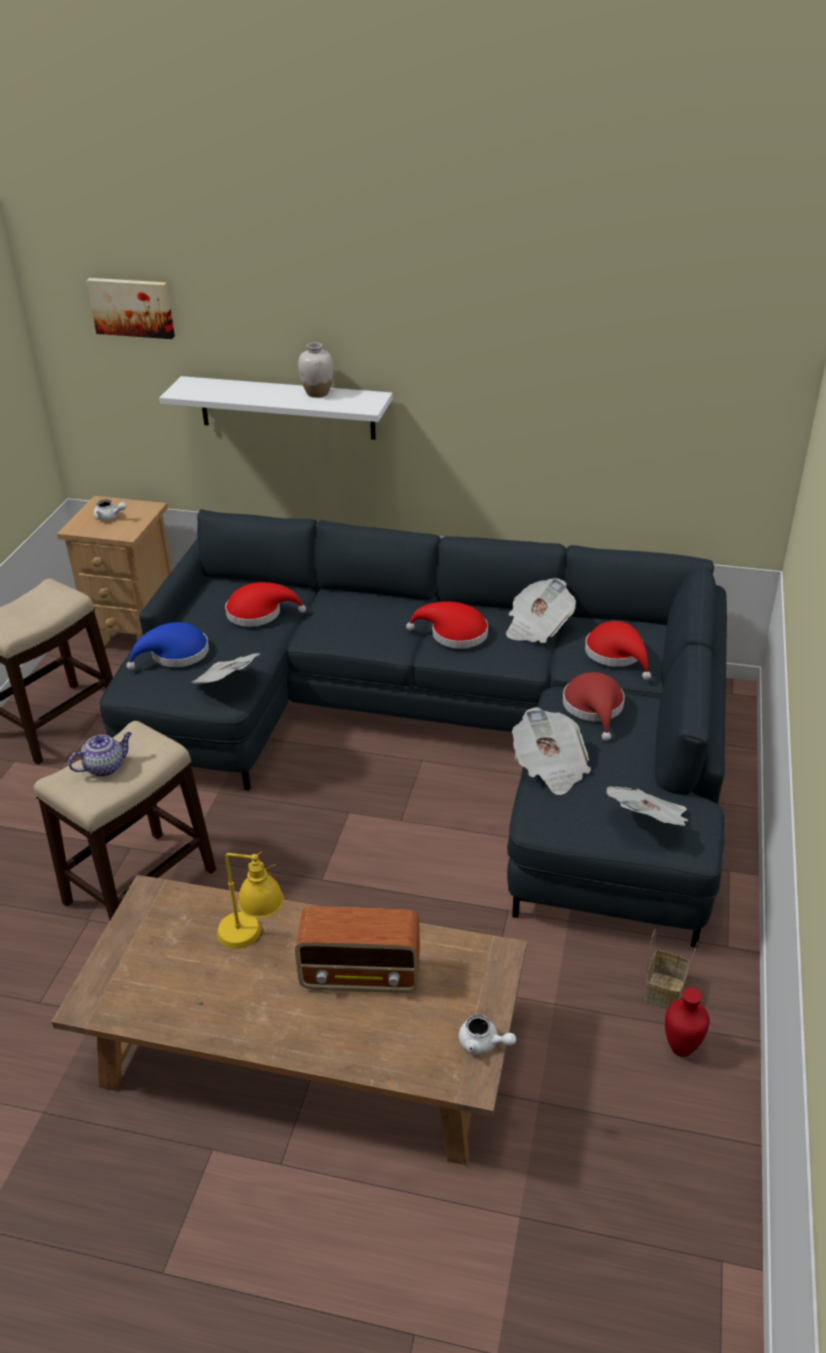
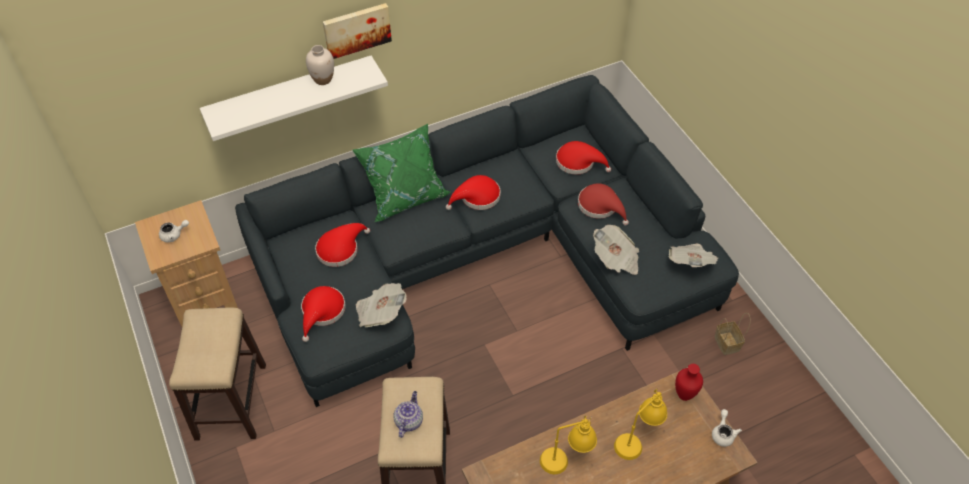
camera: 40 degrees left, 15 degrees up
picture [86,278,175,339] -> picture moved to [323,3,392,59]
blue hat [127,622,209,670] -> red hat [301,286,346,342]
radio [295,906,420,993] -> yellow table lamp [614,388,667,460]
white teapot [459,1015,516,1055] -> white teapot turned 75 degrees counterclockwise [712,409,742,447]
newspaper [506,578,576,643] -> none
red vase [665,987,710,1057] -> red vase moved to [675,364,703,401]
none -> green pillow [352,124,450,222]

